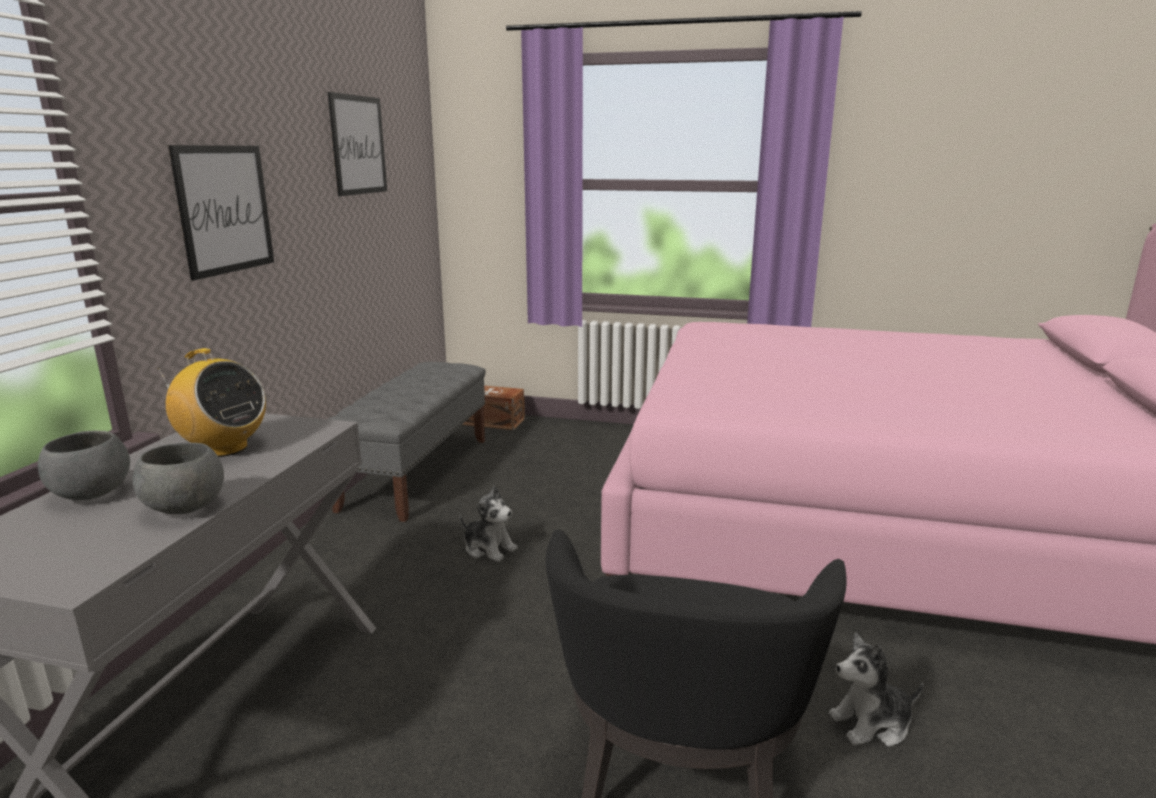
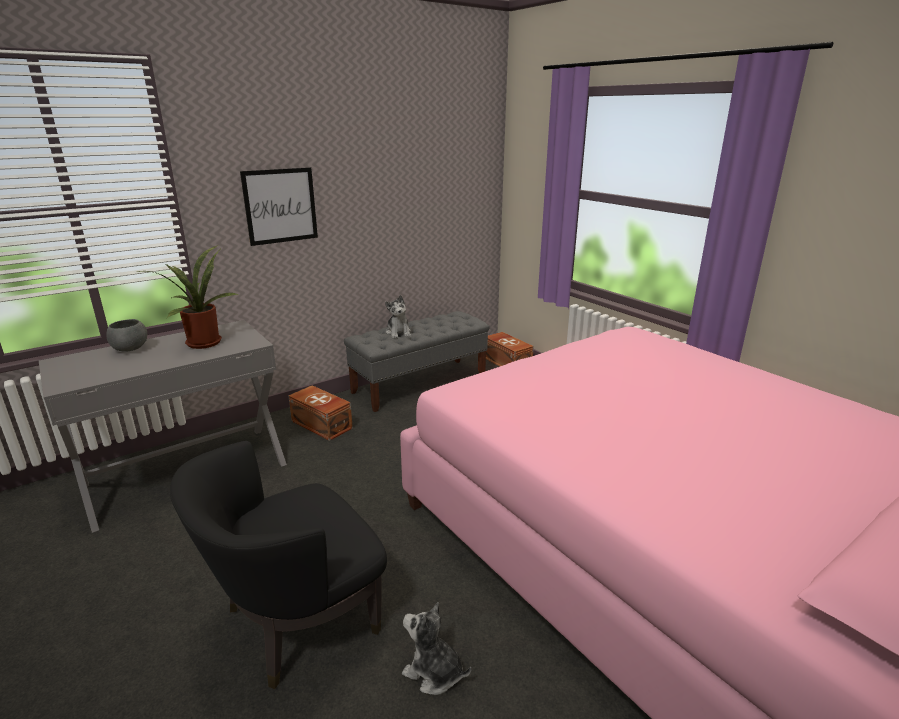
camera: 40 degrees right, 5 degrees up
grey bowl [133,443,224,514] -> none
radio [158,348,266,457] -> potted plant [136,245,239,349]
picture [328,92,387,196] -> none
plush toy [460,485,517,562] -> plush toy moved to [385,295,411,339]
none -> brown storage box [288,385,353,441]

